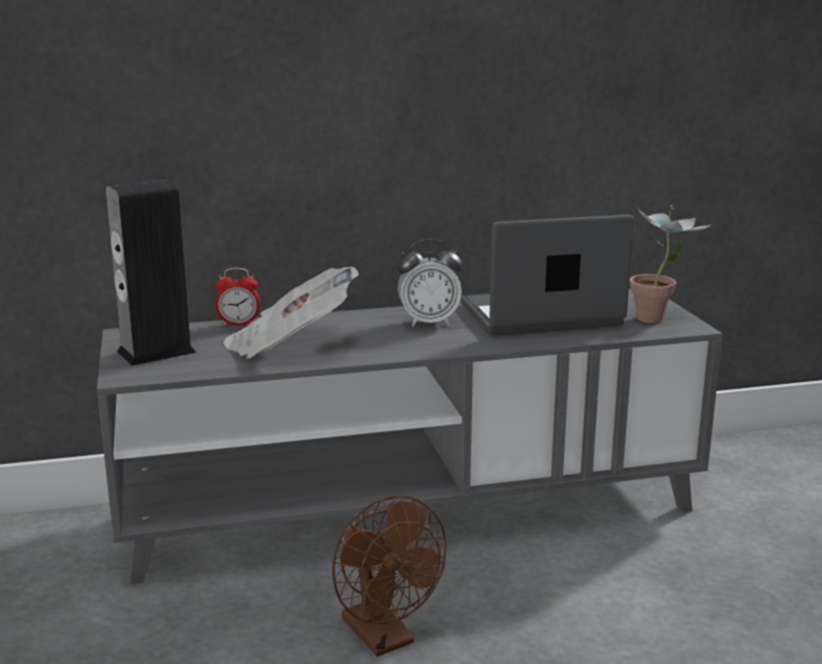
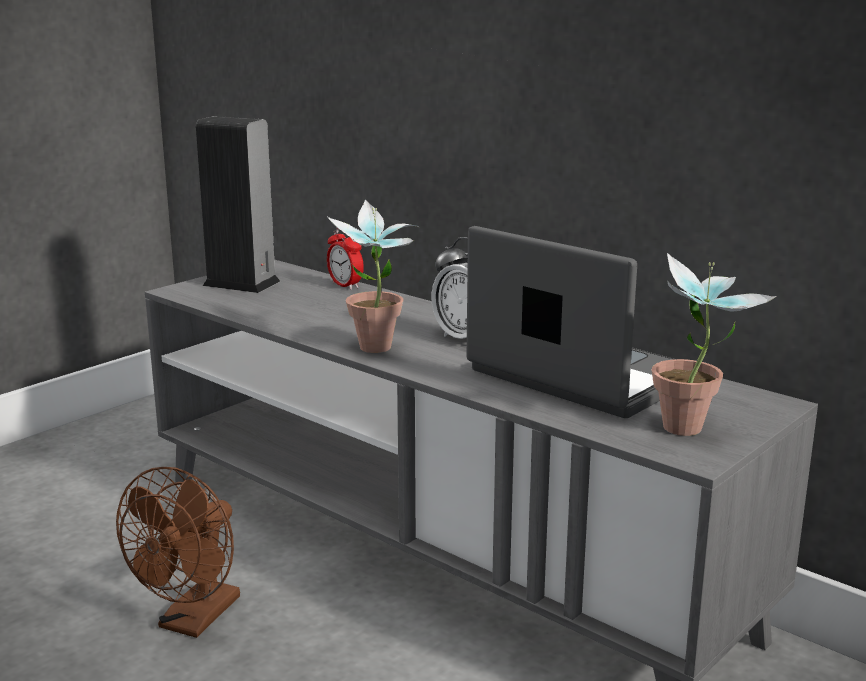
camera: 55 degrees right, 0 degrees up
newspaper [223,267,359,359] -> none
none -> potted plant [328,200,419,353]

